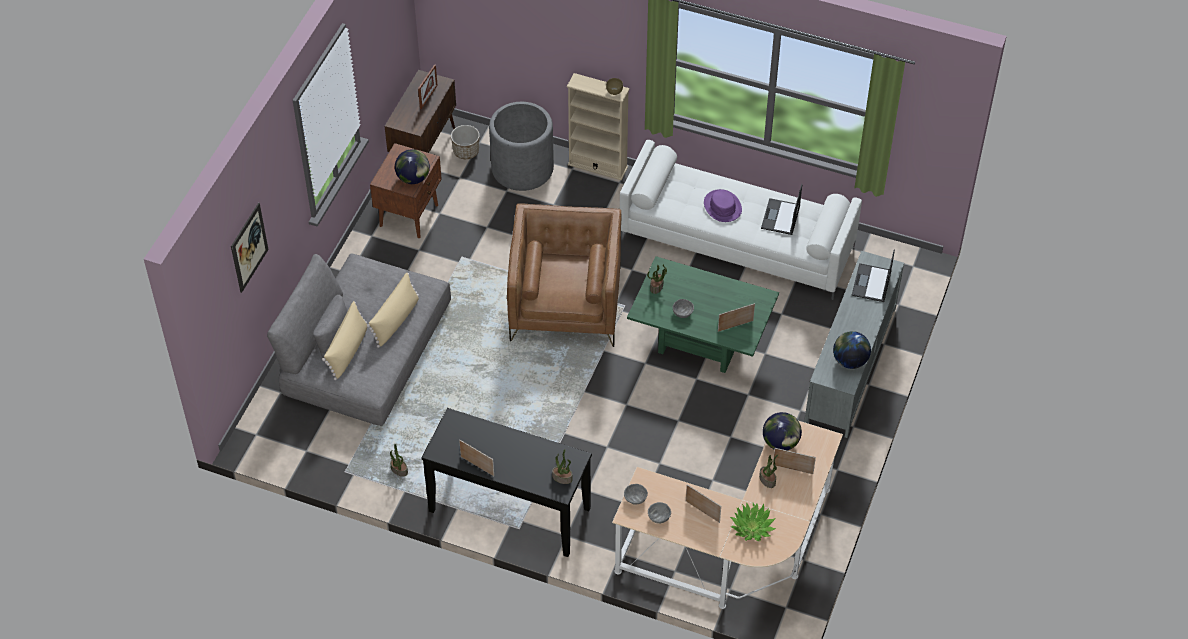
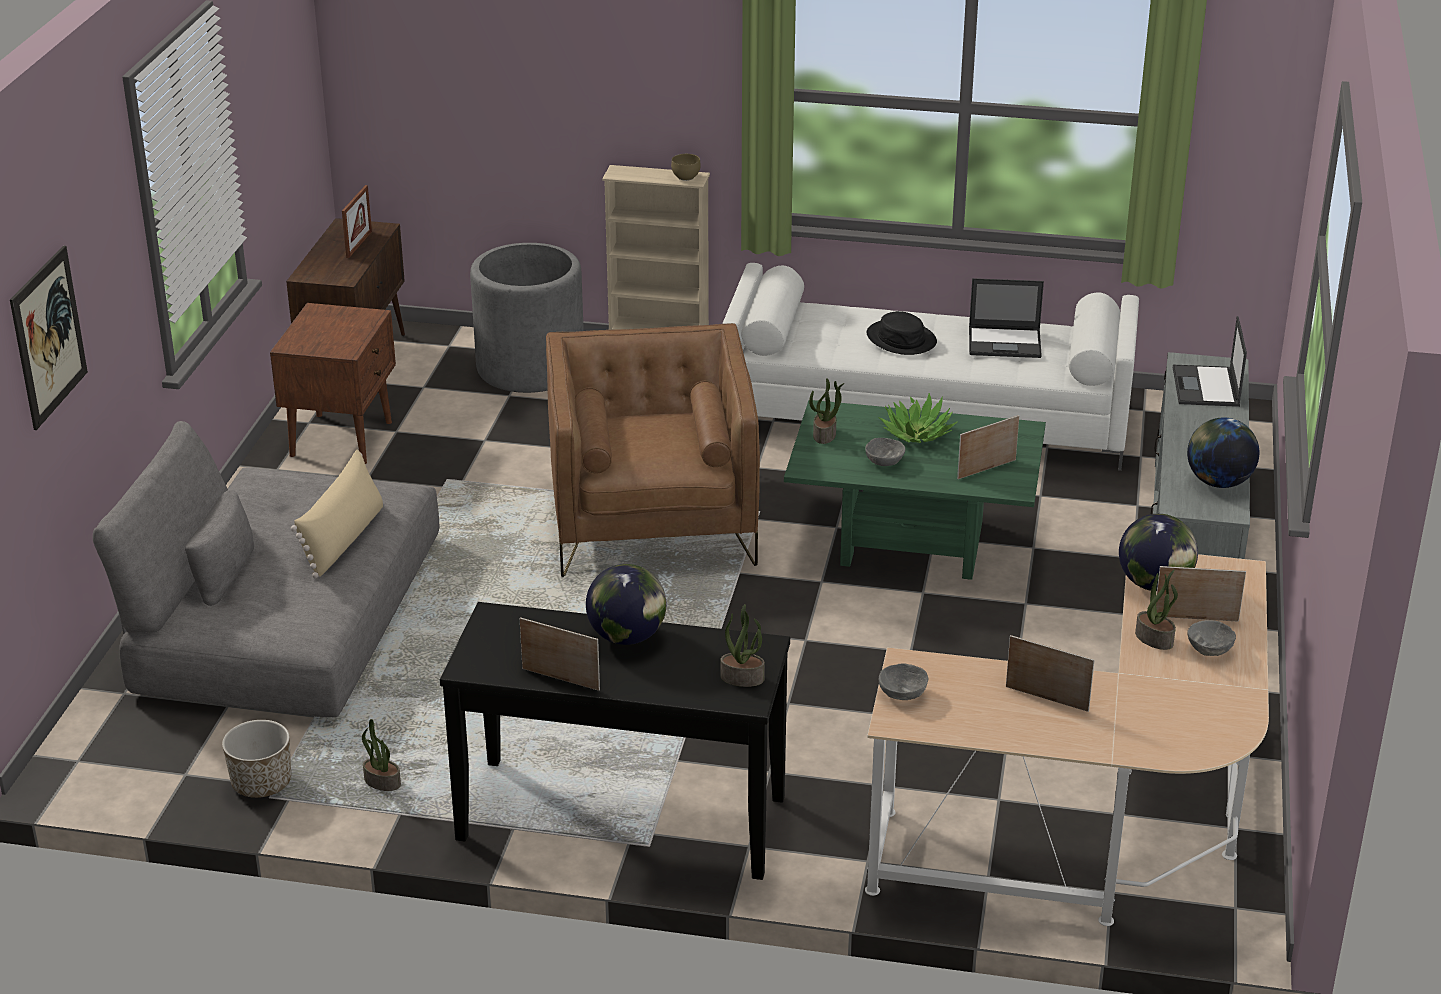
camera: 10 degrees left, 20 degrees down
beige pillow [322,301,367,380] -> none
globe [395,149,430,184] -> globe moved to [586,564,666,645]
planter [451,125,480,159] -> planter moved to [222,720,291,798]
grey bowl [648,502,671,524] -> grey bowl moved to [1188,620,1236,656]
purple hat [704,189,742,222] -> black hat [867,311,937,355]
potted plant [730,502,776,542] -> potted plant moved to [879,393,957,443]
laptop [761,184,802,235] -> laptop turned 90 degrees counterclockwise [969,278,1044,358]

